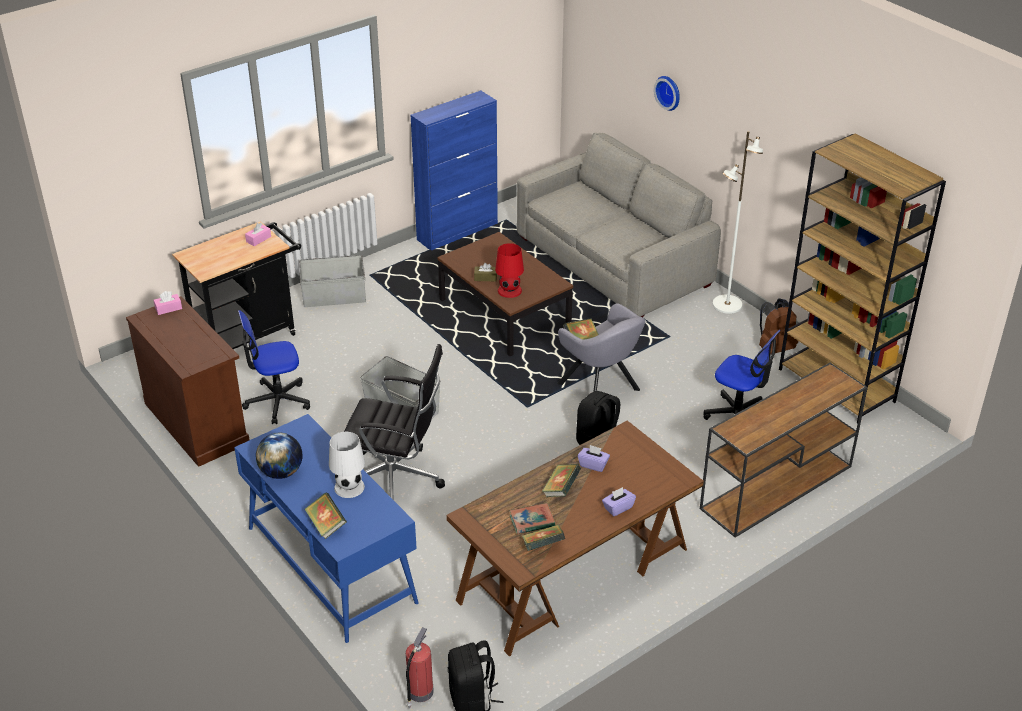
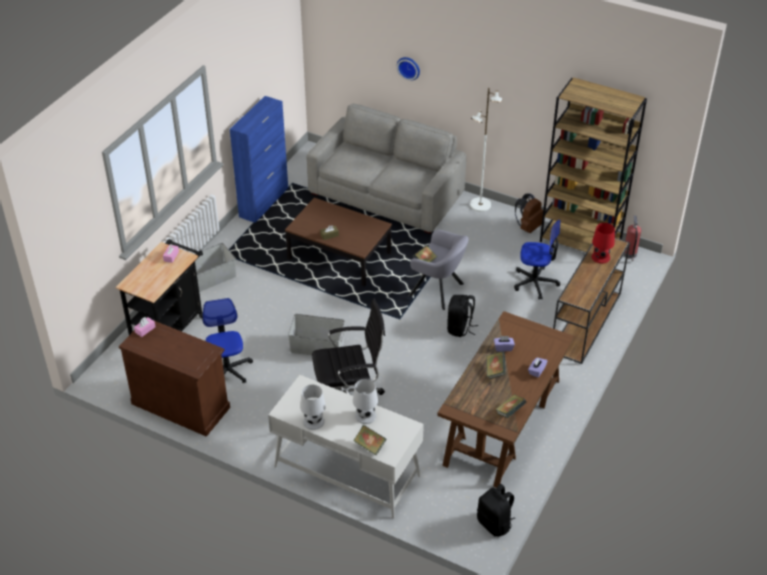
camera: 25 degrees left, 5 degrees up
blue desk [234,414,418,643] -> white desk [268,375,424,519]
office chair [238,310,310,424] -> office chair turned 120 degrees clockwise [202,298,253,383]
globe [256,433,302,479] -> white table lamp [300,385,326,430]
fire extinguisher [406,627,434,708] -> fire extinguisher moved to [624,215,641,262]
red table lamp [495,243,524,298] -> red table lamp moved to [592,223,615,264]
book [510,503,555,534] -> none

